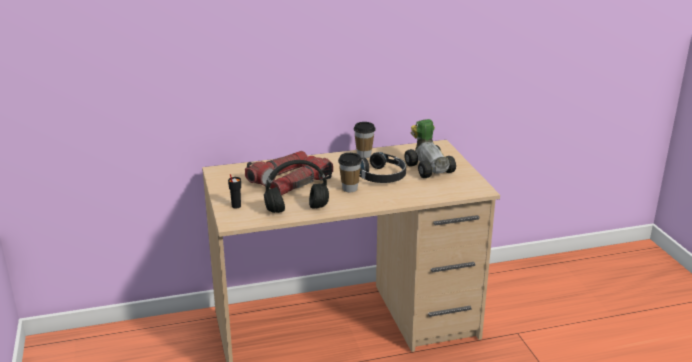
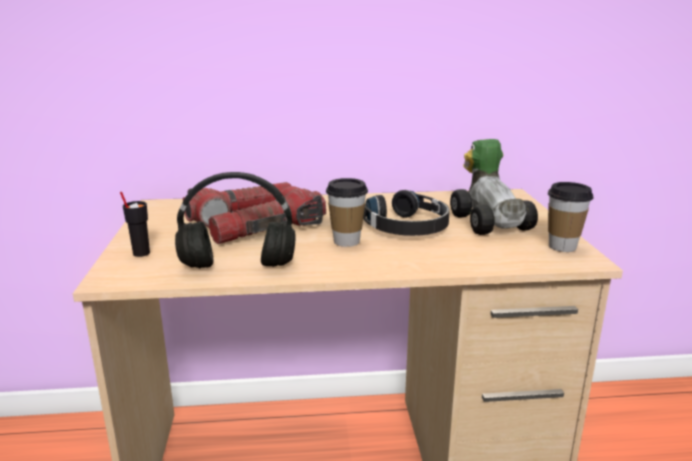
camera: 10 degrees right, 5 degrees down
cup [354,122,376,158] -> cup moved to [548,182,593,252]

